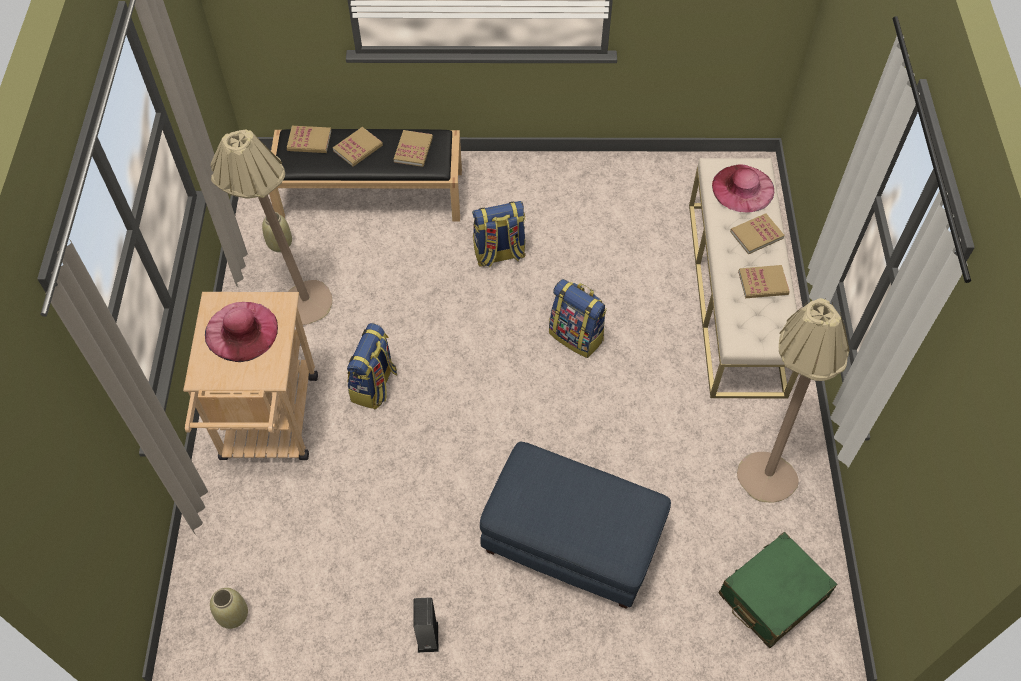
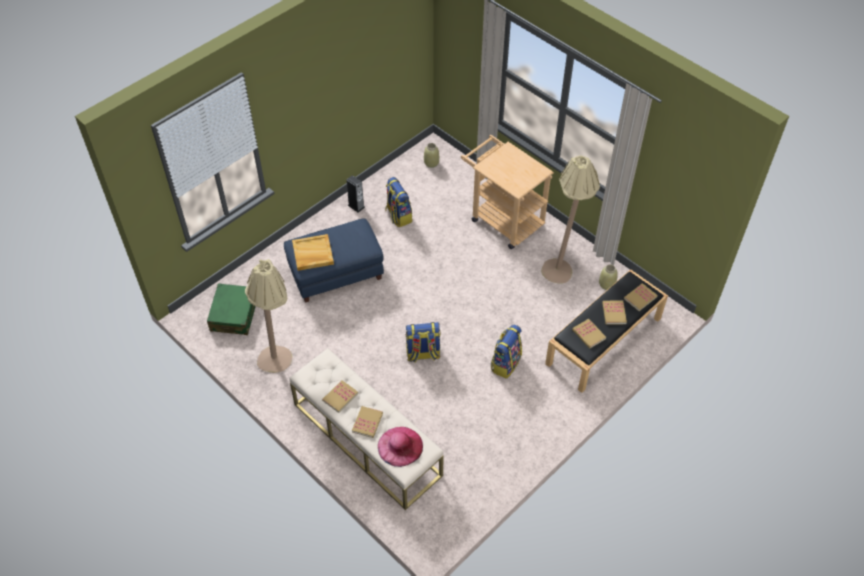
camera: 135 degrees right, 5 degrees down
pink hat [205,302,278,362] -> none
backpack [347,323,397,409] -> backpack moved to [385,177,412,227]
none -> beige tray [292,234,334,271]

